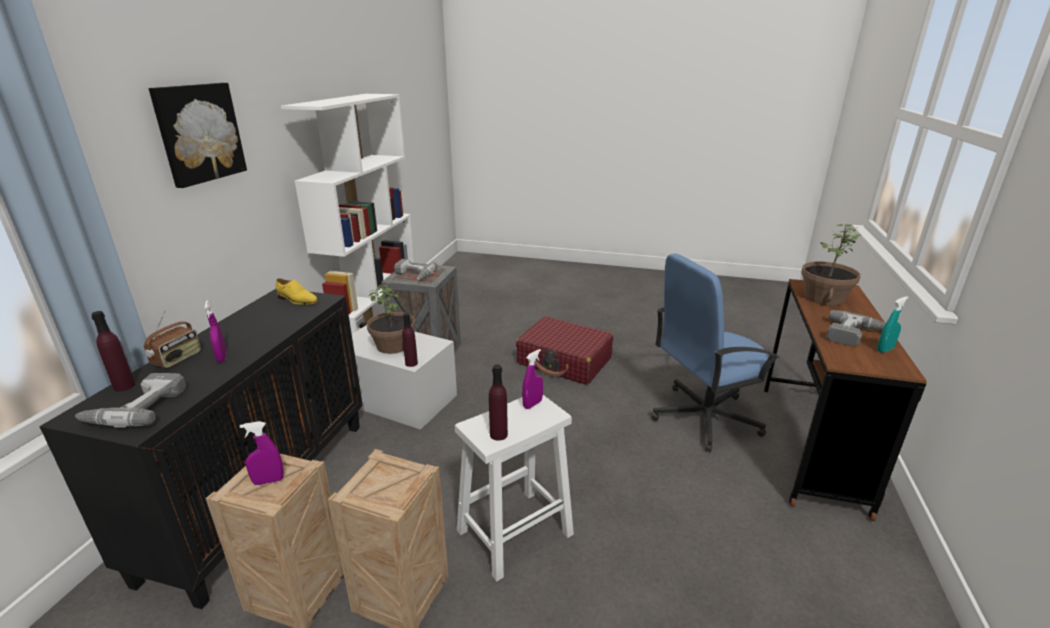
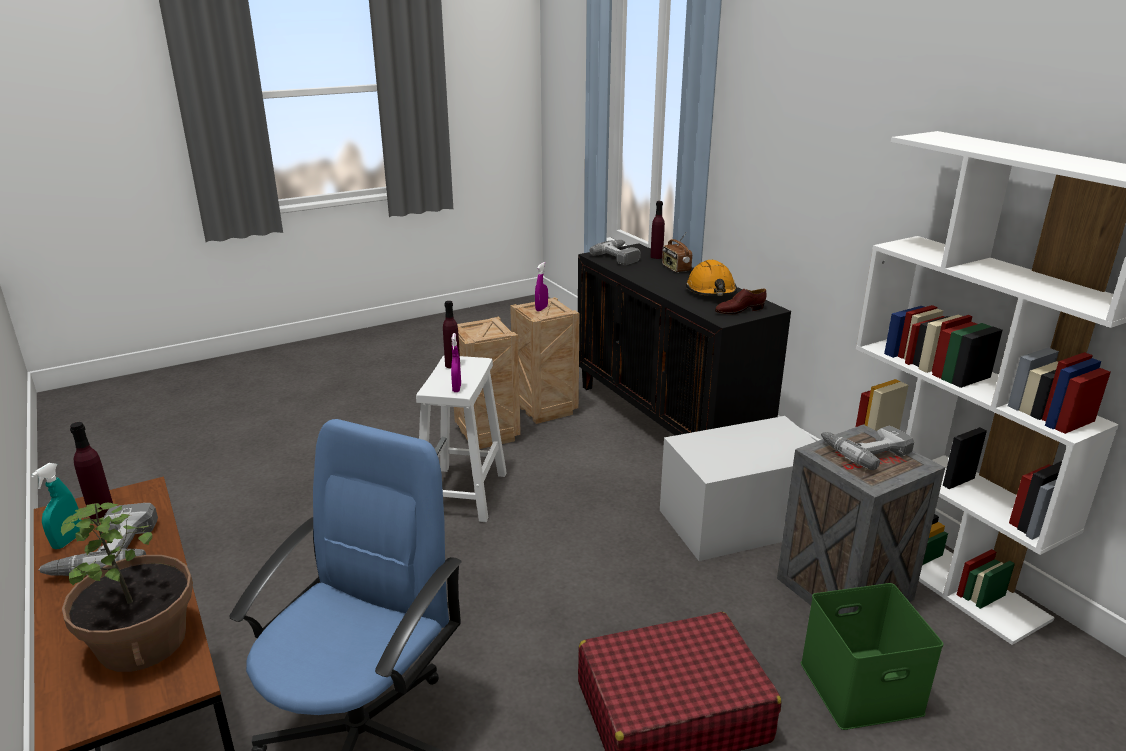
camera: 135 degrees right, 0 degrees up
picture [149,83,247,188] -> none
purple spray bottle [204,301,226,362] -> none
yellow shoe [276,278,318,305] -> brown shoe [715,289,767,314]
potted plant [367,282,415,354] -> none
purple bottle [402,313,418,367] -> purple bottle moved to [70,422,113,519]
none -> orange hard hat [686,260,737,296]
none -> green storage box [801,583,943,730]

